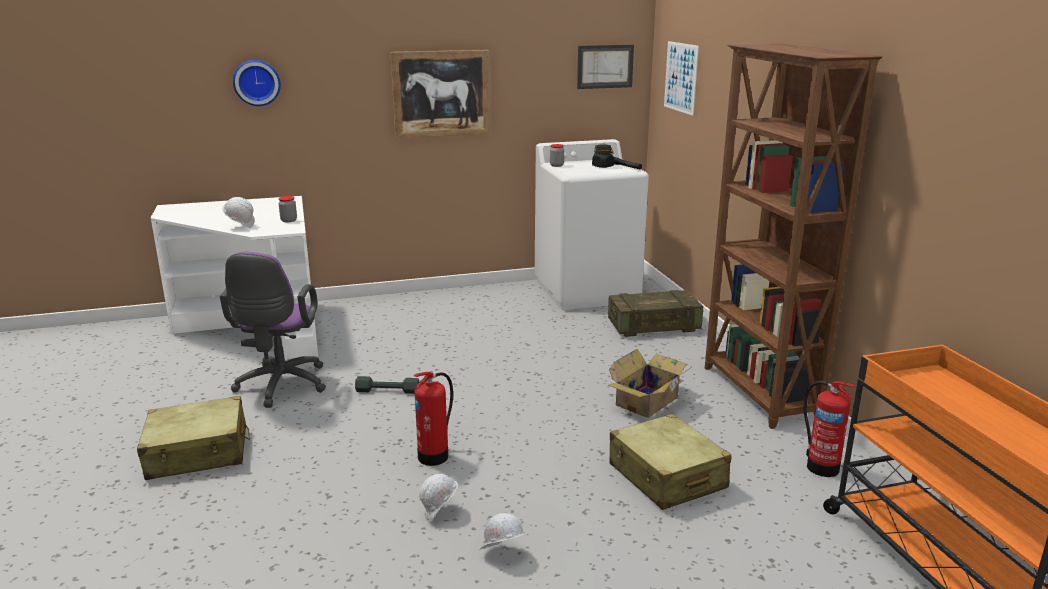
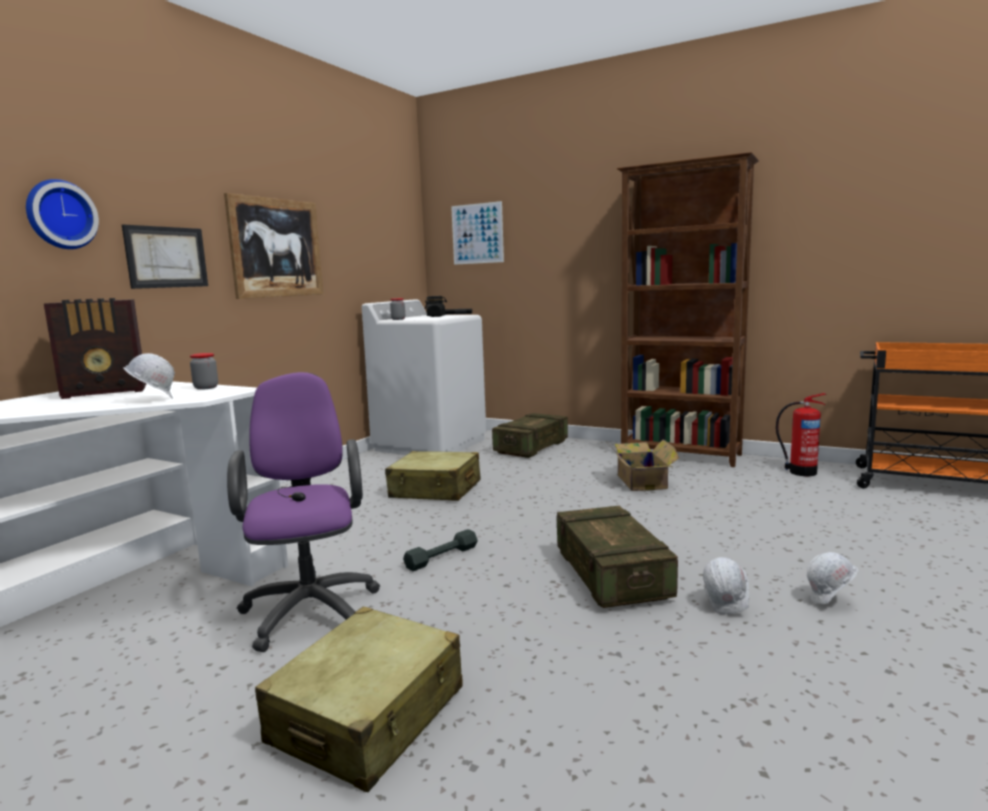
camera: 45 degrees left, 10 degrees down
purple office chair [220,252,326,408] -> purple office chair turned 150 degrees counterclockwise [227,372,380,652]
fire extinguisher [414,372,453,466] -> crate [557,506,678,608]
picture [577,45,634,89] -> picture moved to [122,225,208,289]
beige suitcase [609,414,731,510] -> beige suitcase moved to [385,451,480,501]
none -> radio [44,298,146,399]

